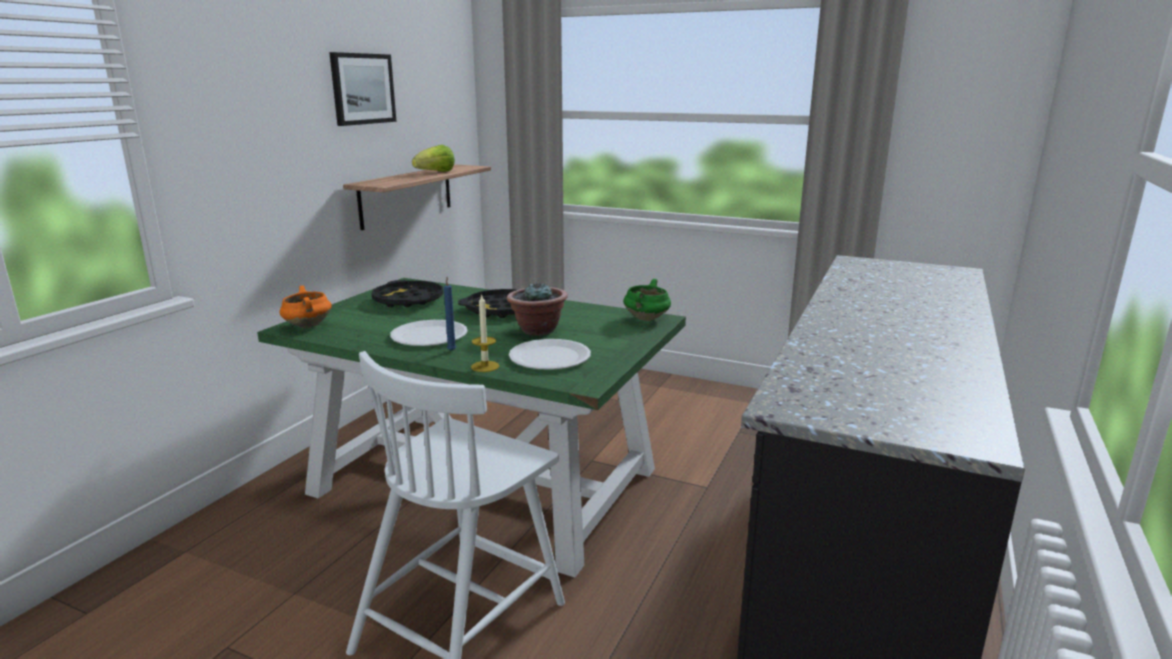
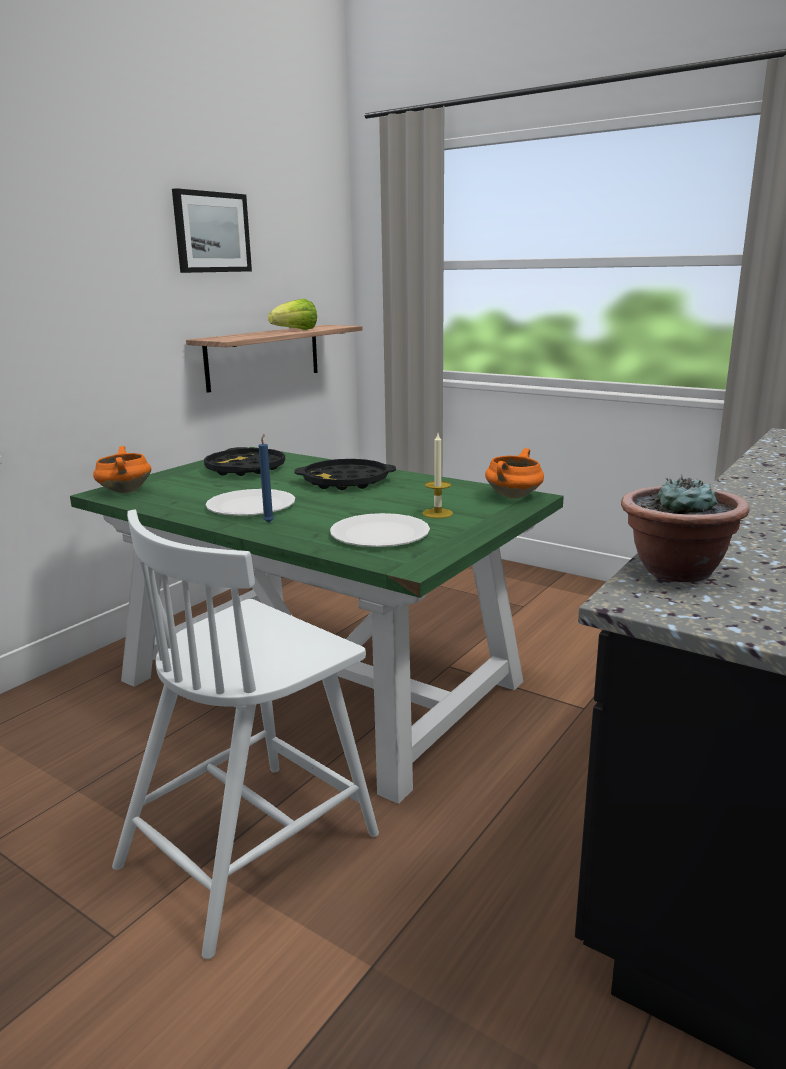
camera: 10 degrees right, 0 degrees up
candle [471,294,499,372] -> candle moved to [422,433,453,518]
potted plant [507,281,568,336] -> potted plant moved to [621,474,750,582]
green cooking pot [623,279,671,321] -> orange cooking pot [485,448,544,499]

